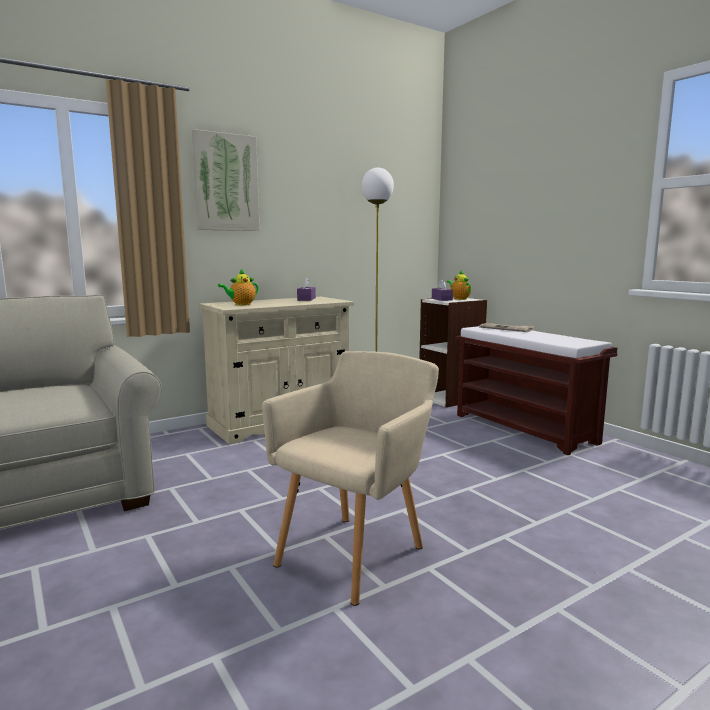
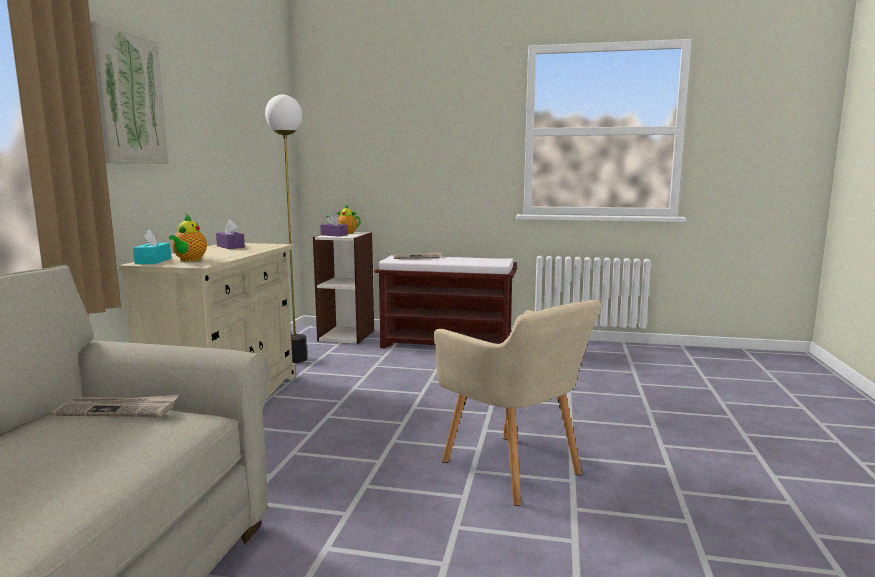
camera: 45 degrees left, 0 degrees up
beige armchair [262,351,439,606] -> beige armchair turned 150 degrees clockwise [434,300,601,506]
none -> newspaper [52,395,179,417]
none -> turquoise tissue box [133,229,171,264]

